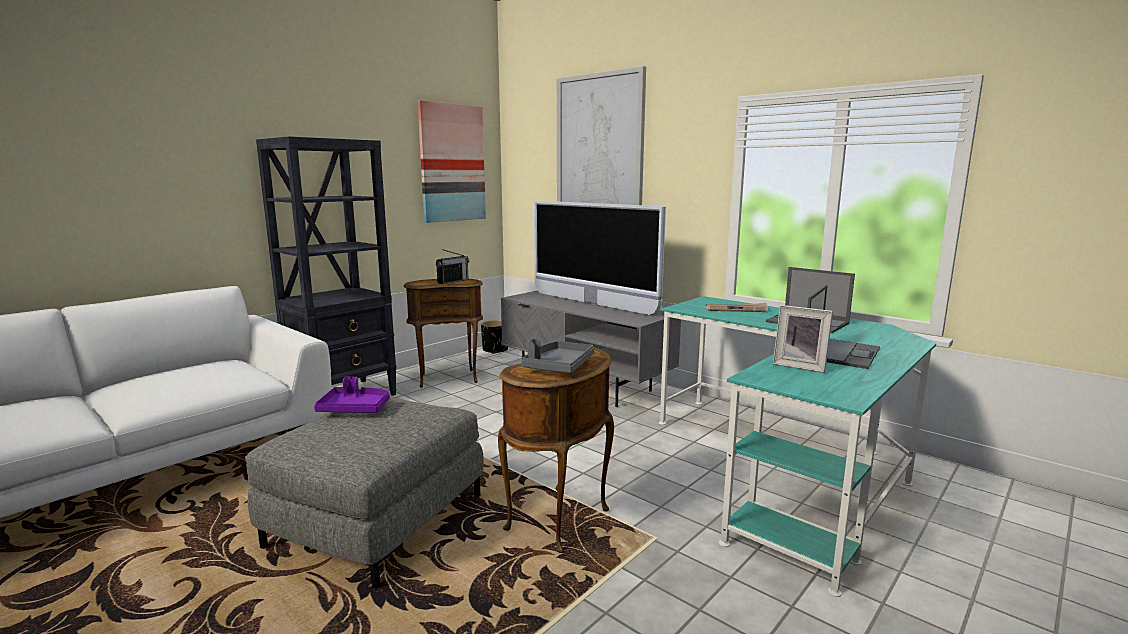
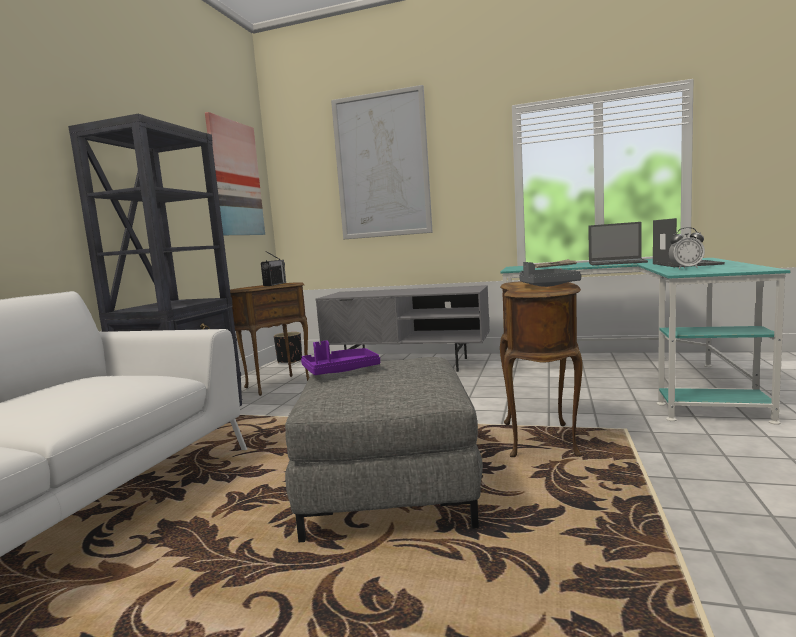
camera: 25 degrees left, 5 degrees down
television [534,201,666,316] -> none
picture frame [773,305,833,373] -> alarm clock [669,227,705,269]

